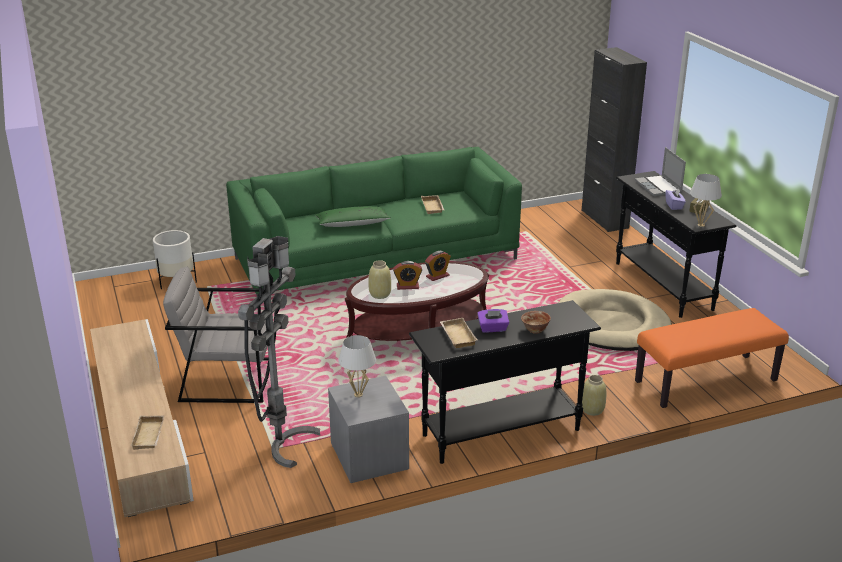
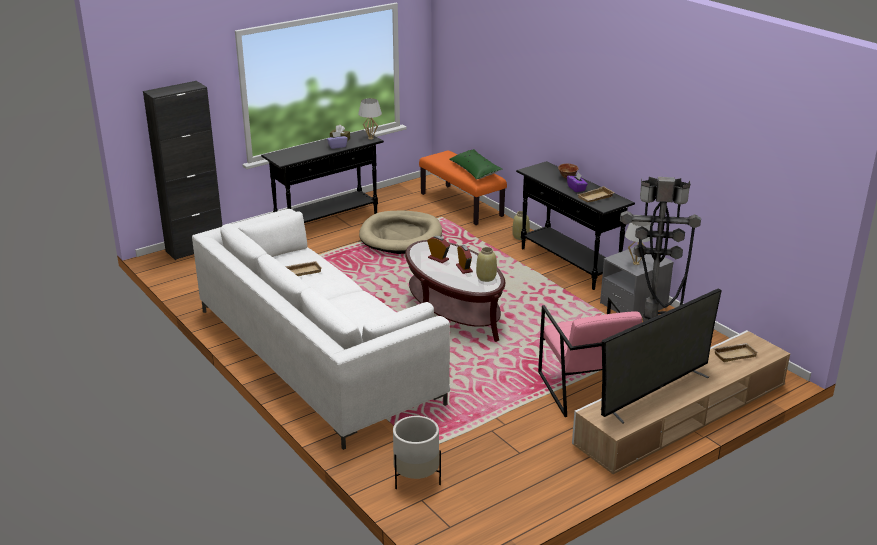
camera: 105 degrees left, 0 degrees up
grey armchair [163,266,274,403] -> pink armchair [538,297,642,417]
green sofa [226,147,522,297] -> white sofa [192,209,450,450]
green pillow [315,206,391,227] -> green pillow moved to [449,149,502,180]
laptop [635,147,686,196] -> none
none -> television [601,289,722,424]

